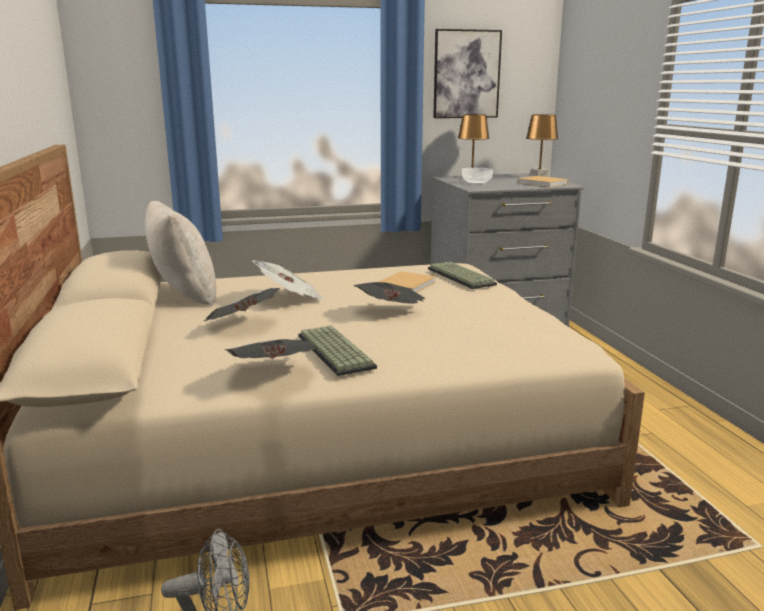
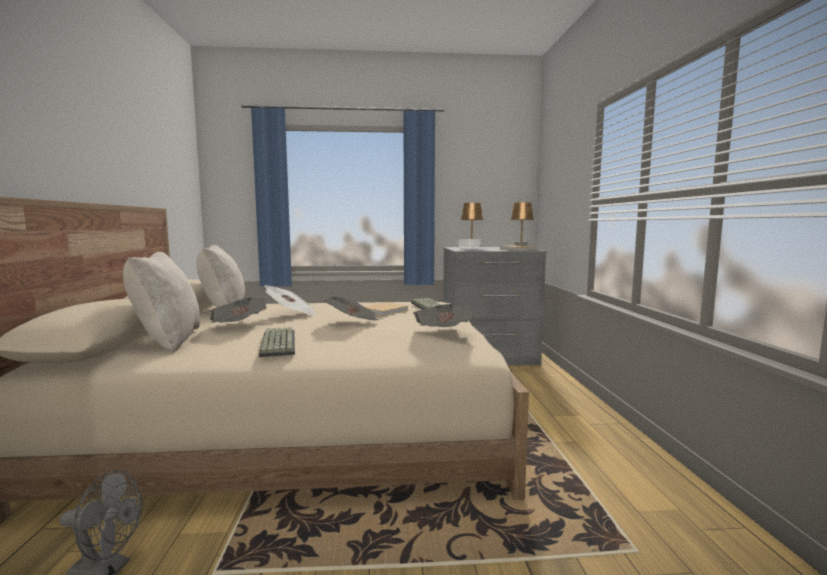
camera: 10 degrees right, 10 degrees down
newspaper [224,339,318,359] -> newspaper moved to [413,304,474,327]
picture [433,29,502,118] -> none
none -> beige pillow [123,252,200,353]

